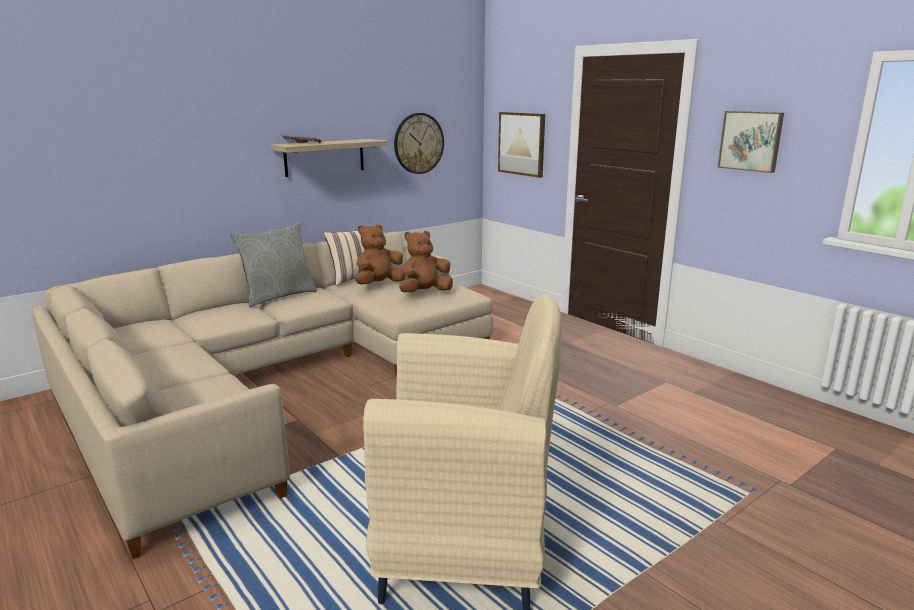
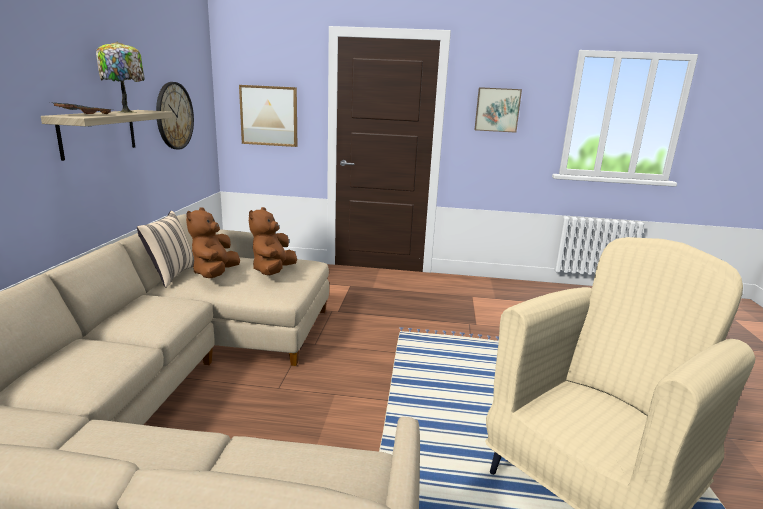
camera: 45 degrees left, 0 degrees up
grey pillow [231,222,317,307] -> none
none -> table lamp [96,42,145,113]

